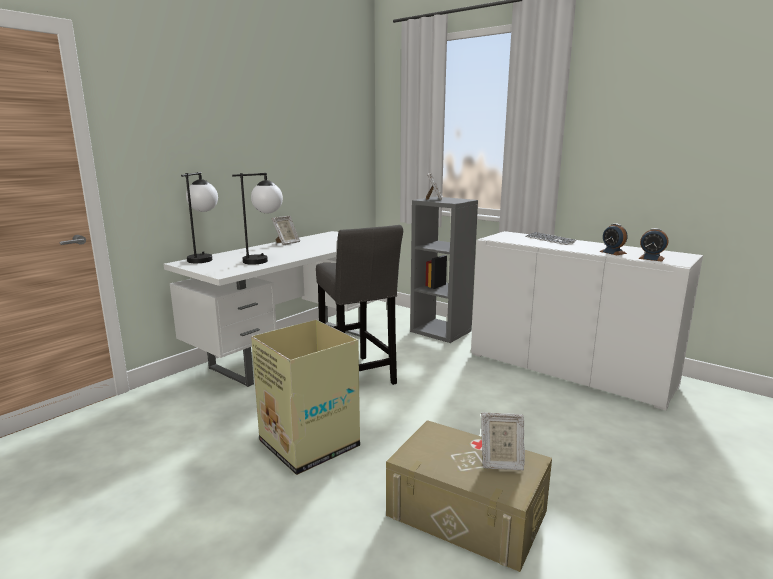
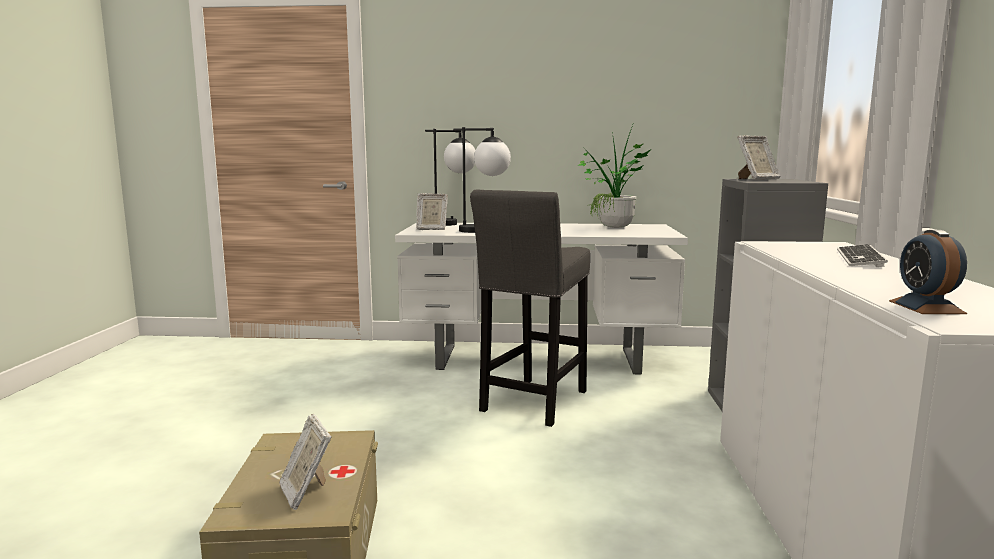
camera: 55 degrees right, 5 degrees down
cardboard box [251,320,360,475] -> none
picture frame [272,216,300,245] -> picture frame moved to [416,193,448,230]
alarm clock [599,224,628,255] -> none
none -> potted plant [579,125,651,228]

